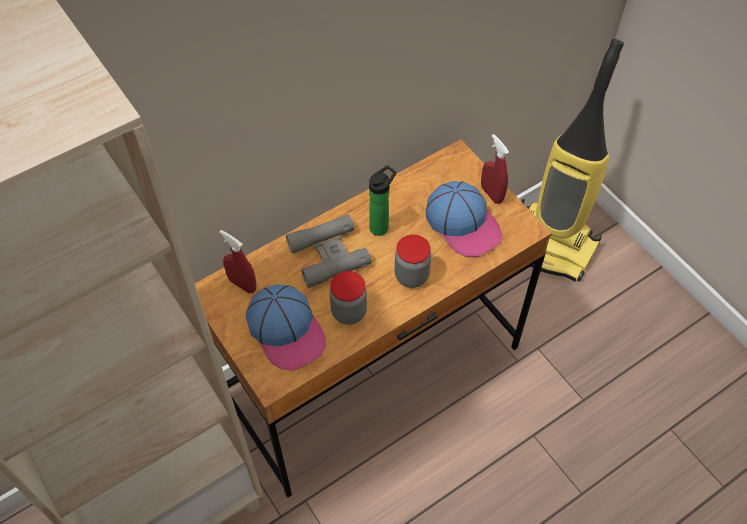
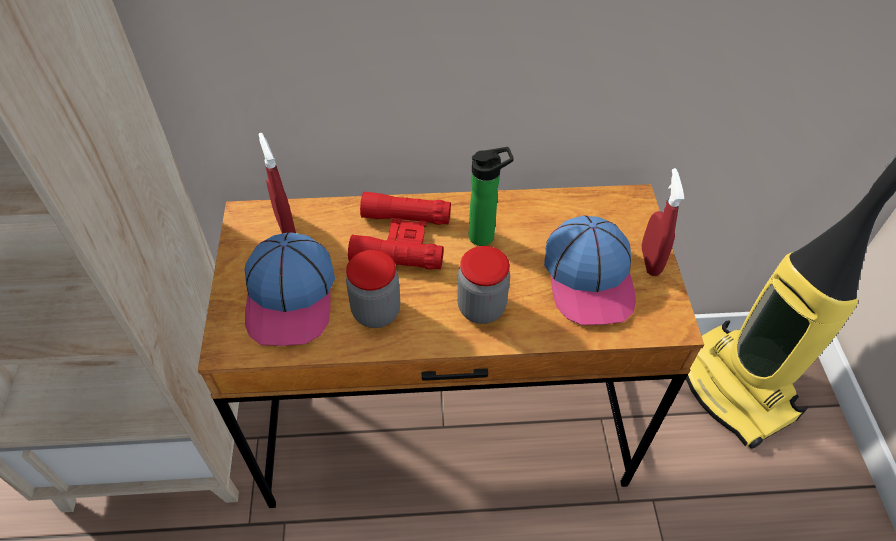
camera: 30 degrees right, 5 degrees down
grey binoculars [286,215,372,288] -> red binoculars [348,191,451,270]

